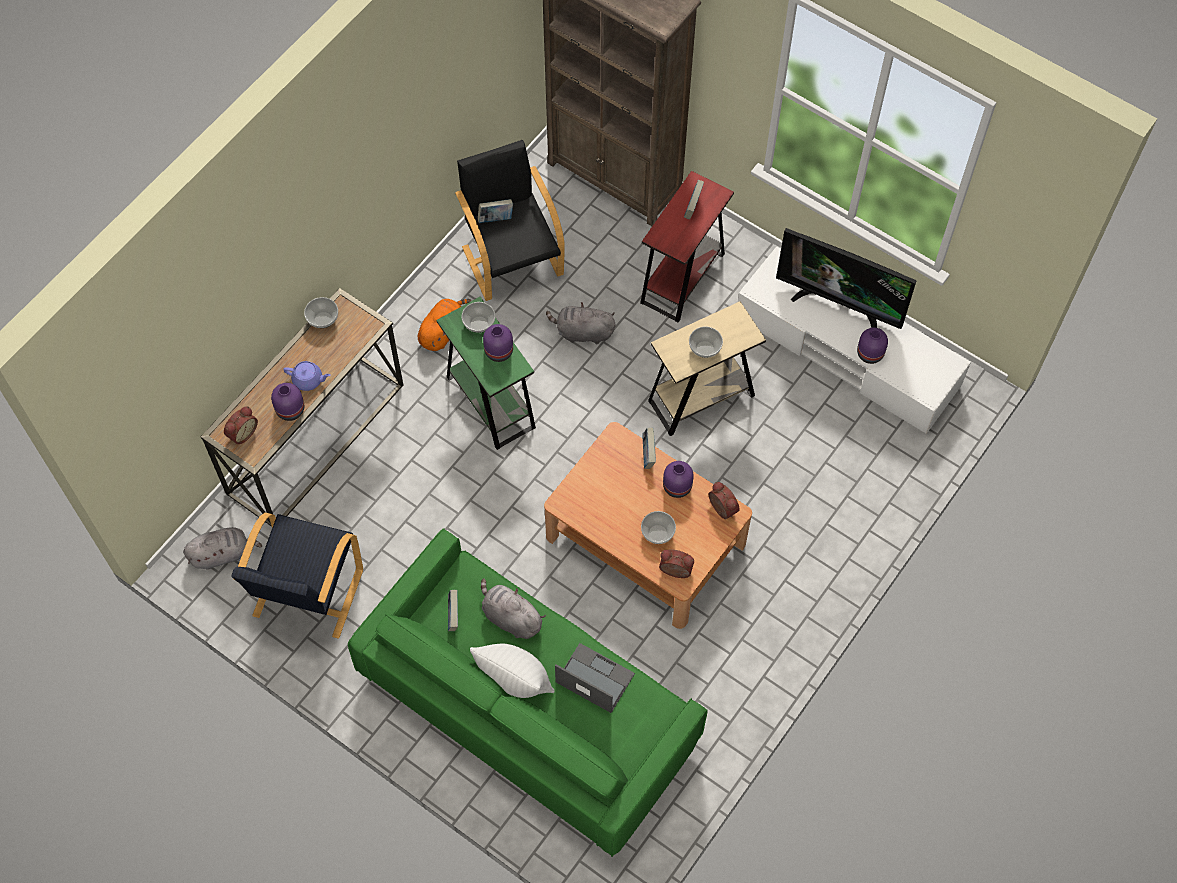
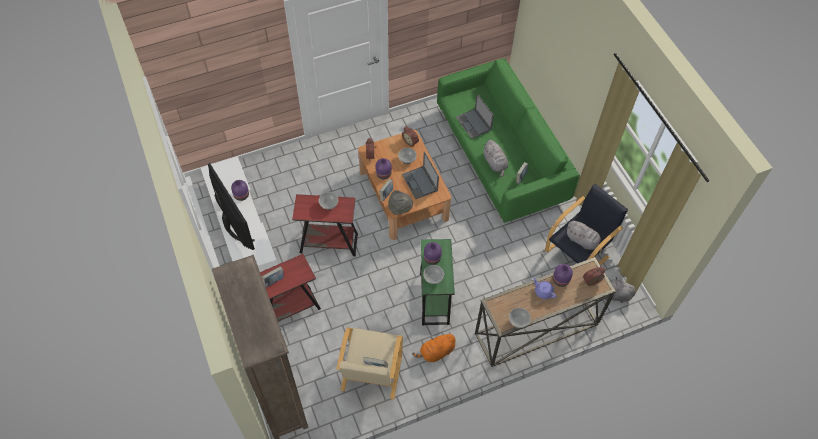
camera: 150 degrees left, 5 degrees down
black armchair [455,140,565,301] -> beige armchair [336,327,403,399]
white pillow [470,644,555,698] -> none
grey plush toy [546,302,616,344] -> grey plush toy moved to [566,221,603,254]
beige side table [648,301,766,436] -> red side table [292,194,358,256]
none -> grey hat [388,190,413,215]
none -> laptop [402,151,439,199]

